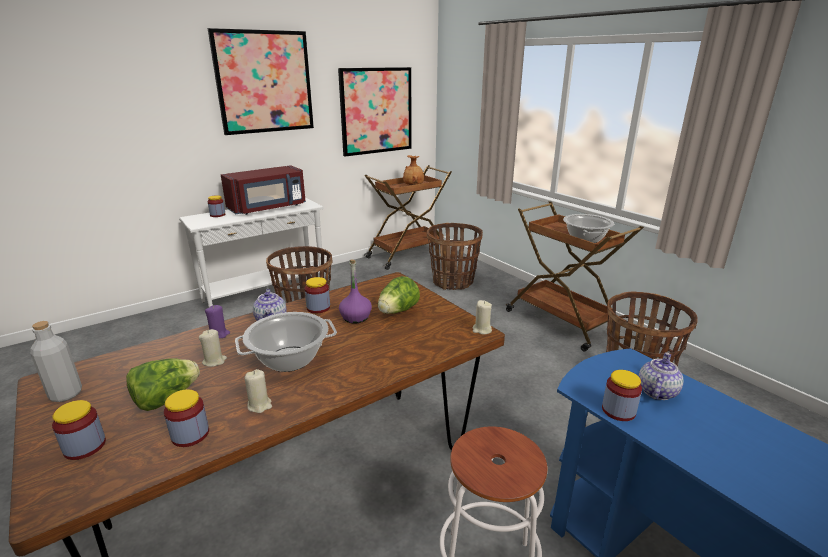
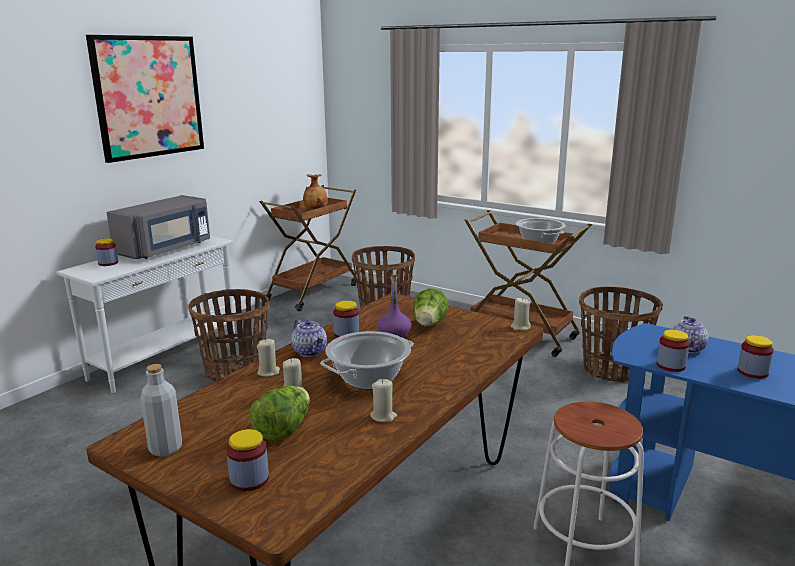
camera: 20 degrees left, 5 degrees down
jar [164,389,209,447] -> jar moved to [737,335,774,379]
purple candle [205,305,230,338] -> beige candle [257,339,280,377]
red microwave [221,165,306,215] -> grey microwave [106,195,210,259]
picture [338,67,411,157] -> none

